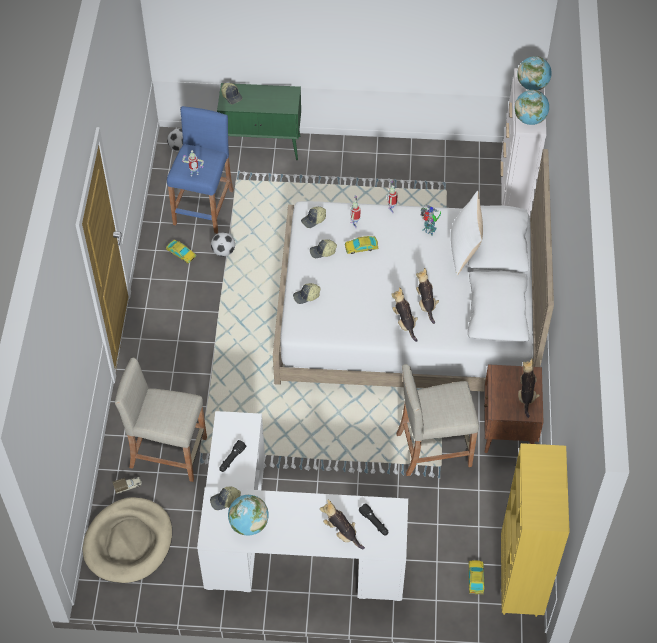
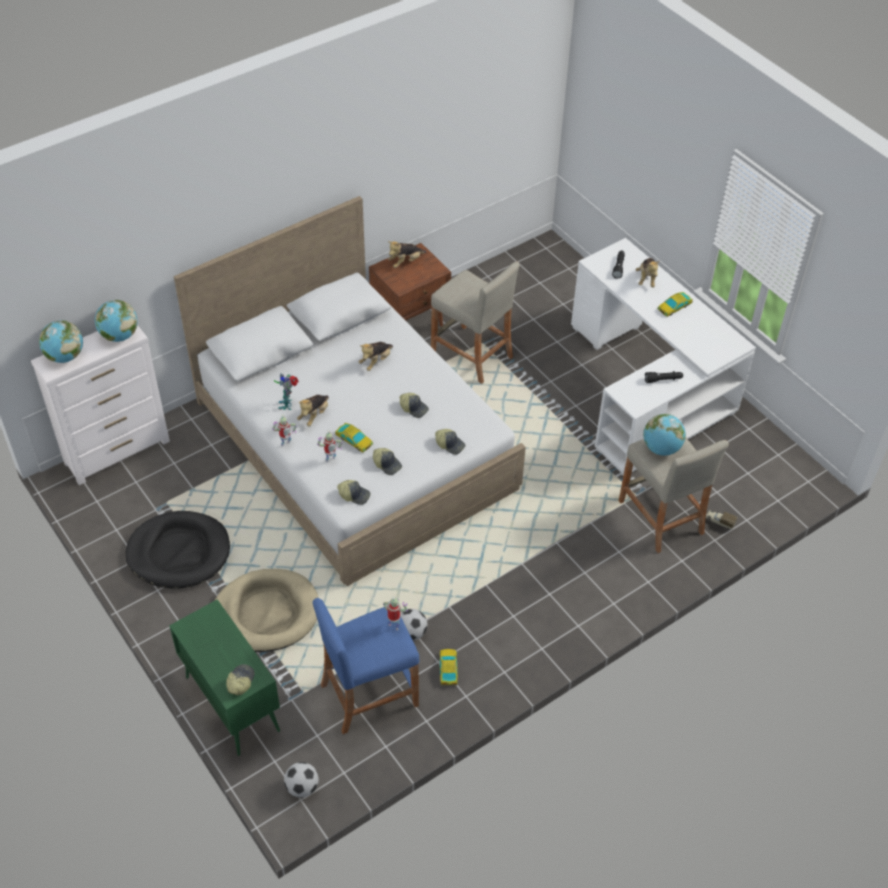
camera: 130 degrees left, 5 degrees down
beige dog bed [82,497,172,583] -> beige dog bed moved to [215,569,318,652]
cap [210,486,241,510] -> cap moved to [400,393,429,418]
globe [228,495,269,536] -> globe moved to [643,414,686,456]
plush toy [391,287,418,342] -> plush toy moved to [297,395,329,427]
white pillow [451,191,483,276] -> none
toy car [469,560,484,595] -> toy car moved to [657,292,693,317]
yellow bookcase [501,443,570,617] -> none
none -> black dog bed [125,511,230,589]

